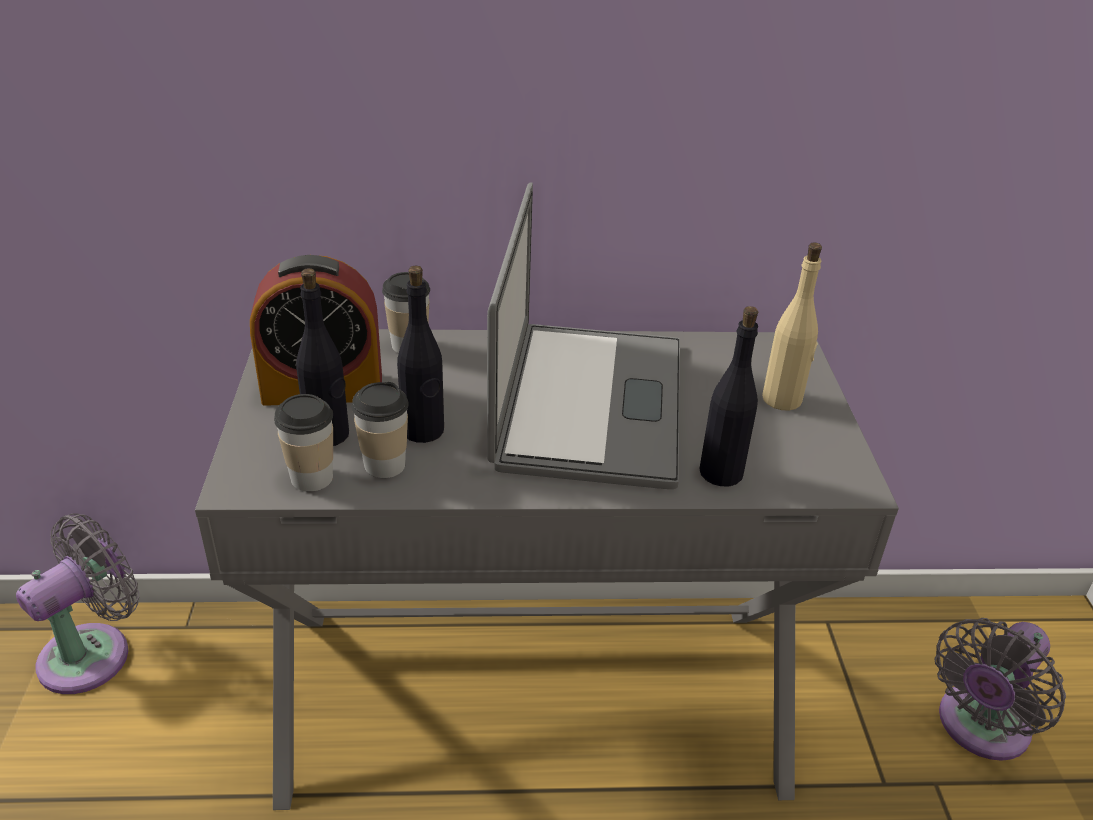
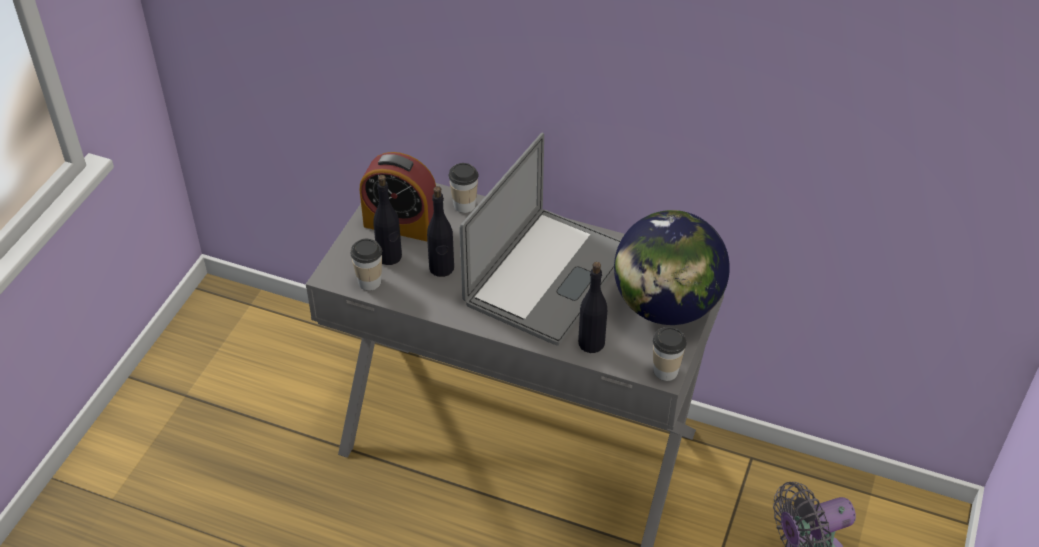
camera: 25 degrees right, 10 degrees up
grey fan [16,513,139,694] -> none
cup [351,382,409,478] -> cup moved to [653,327,687,381]
beige bottle [762,243,822,411] -> globe [614,210,730,325]

